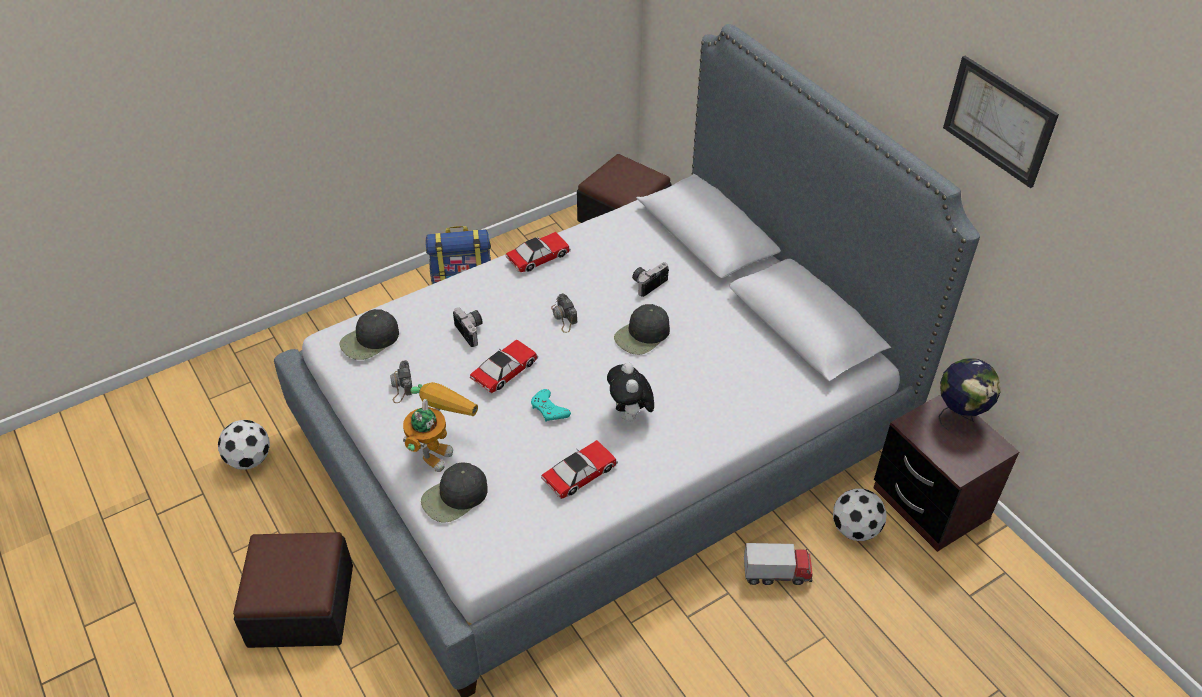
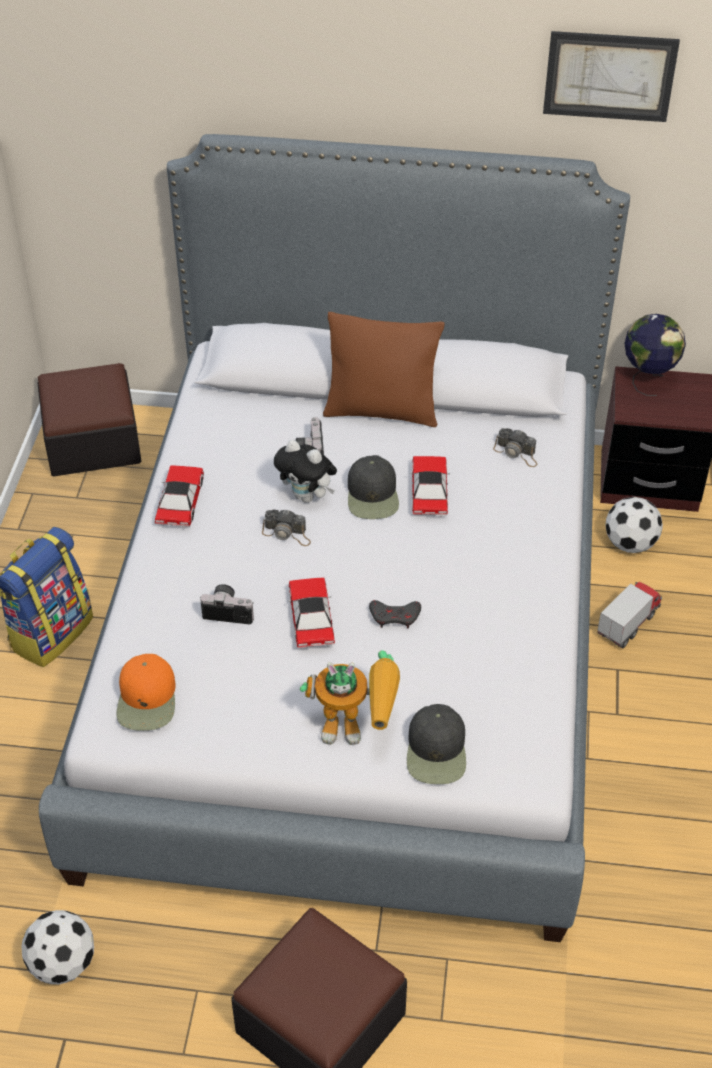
camera: 50 degrees left, 0 degrees up
black cap [340,309,399,360] -> orange cap [117,654,176,731]
camera [390,360,412,403] -> camera moved to [493,428,537,467]
toy robot [403,382,478,472] -> toy robot turned 120 degrees clockwise [300,650,400,745]
turquoise game controller [531,389,571,422] -> grey game controller [369,600,421,629]
toy car [541,440,618,499] -> toy car moved to [410,456,450,517]
plush toy [607,362,654,424] -> plush toy moved to [274,440,337,503]
none -> brown pillow [323,312,444,427]

